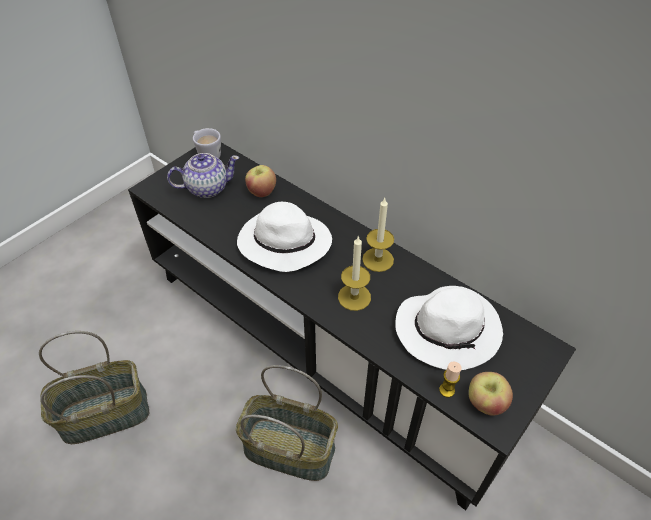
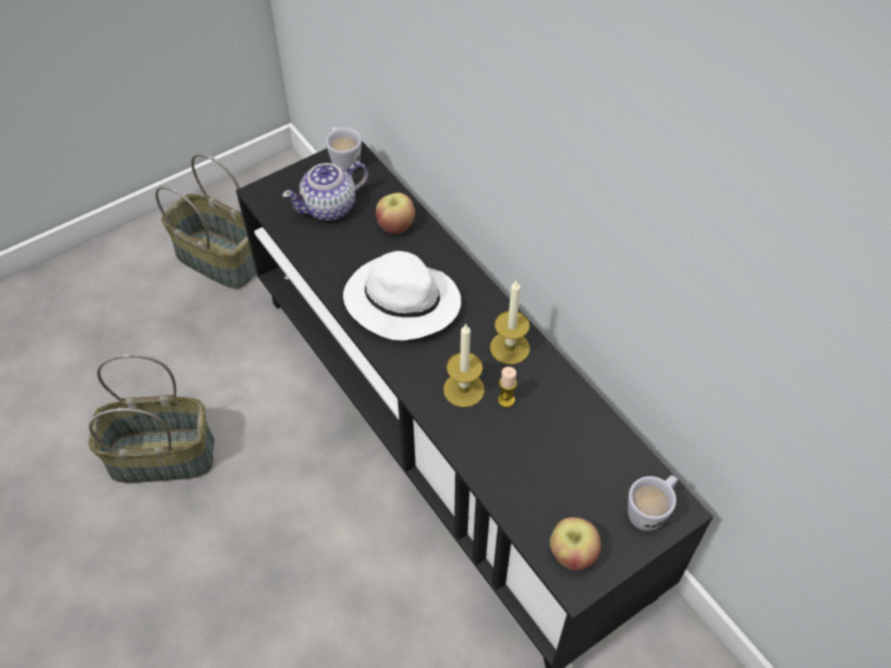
camera: 15 degrees right, 5 degrees up
teapot [167,153,239,198] -> teapot turned 150 degrees clockwise [282,161,368,221]
basket [236,365,338,481] -> basket moved to [155,154,257,289]
white hat [395,286,503,370] -> none
candle [439,362,462,397] -> candle moved to [498,367,517,407]
none -> white mug [628,475,678,531]

